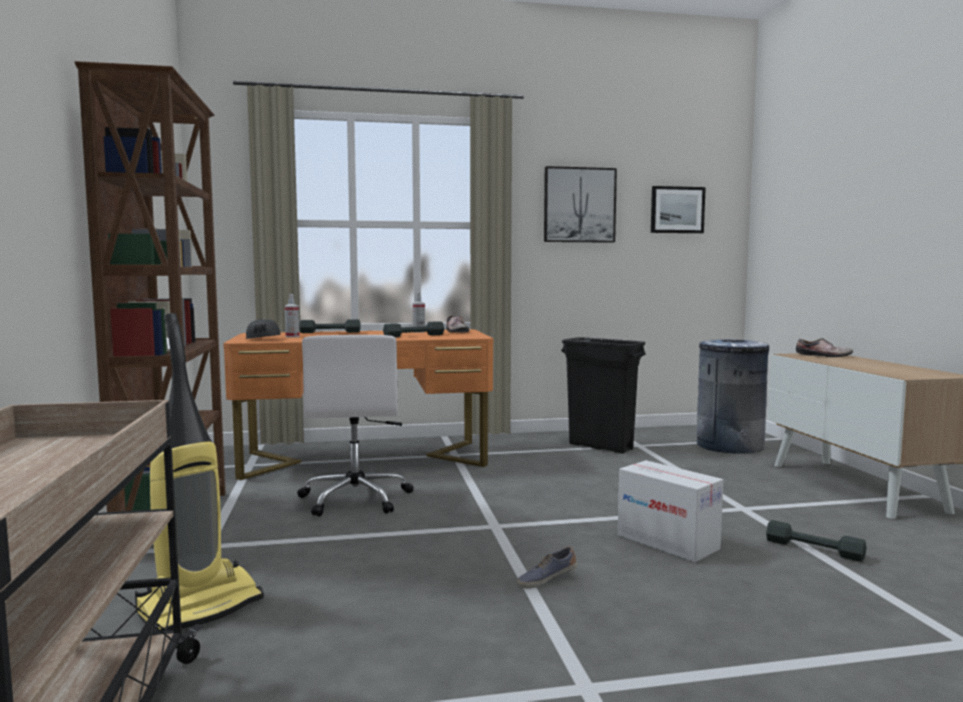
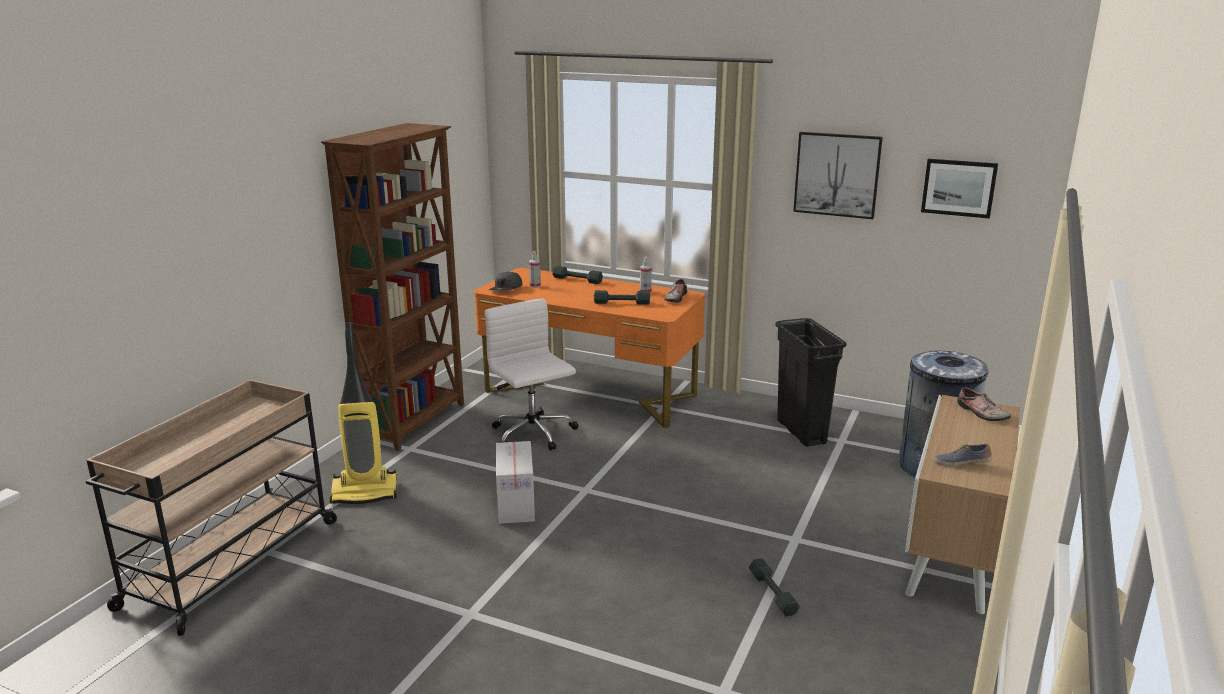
camera: 35 degrees right, 15 degrees up
white office chair [297,335,413,516] -> white office chair turned 120 degrees clockwise [485,298,578,451]
shoe [517,546,577,589] -> shoe moved to [934,444,992,466]
cardboard box [618,460,723,562] -> cardboard box moved to [496,441,535,524]

